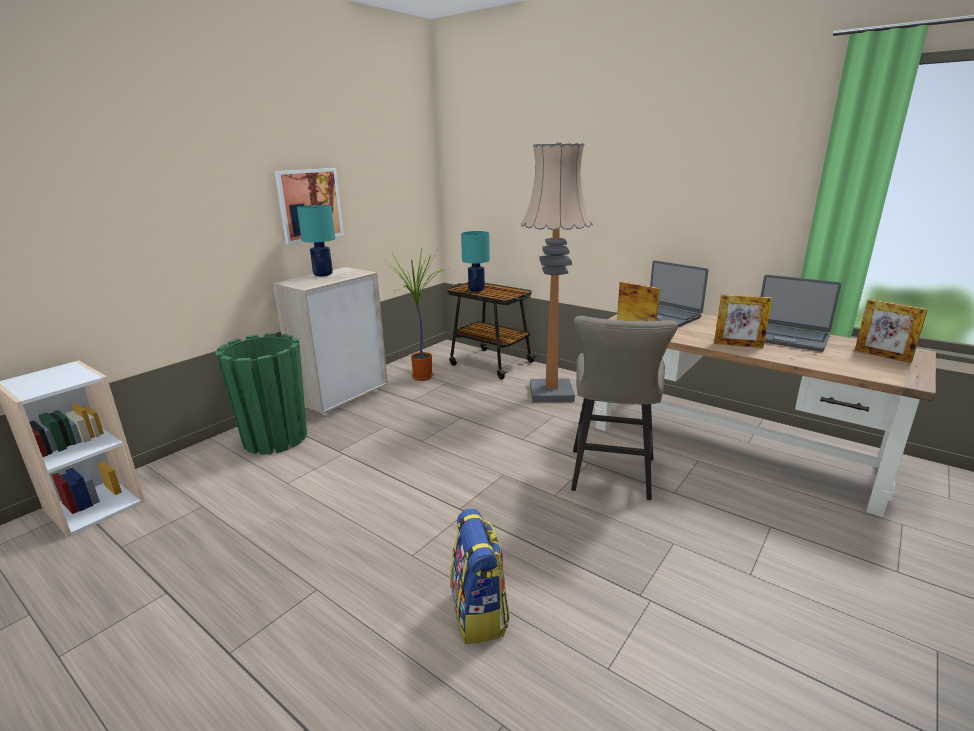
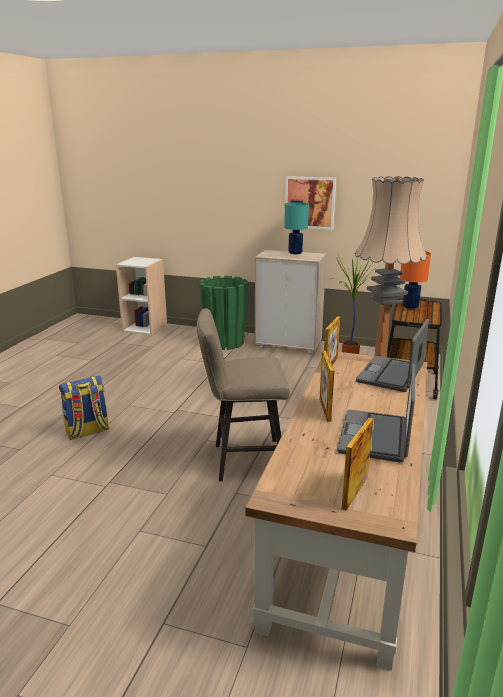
camera: 70 degrees right, 0 degrees up
turquoise table lamp [461,231,490,292] -> orange table lamp [400,251,431,309]

